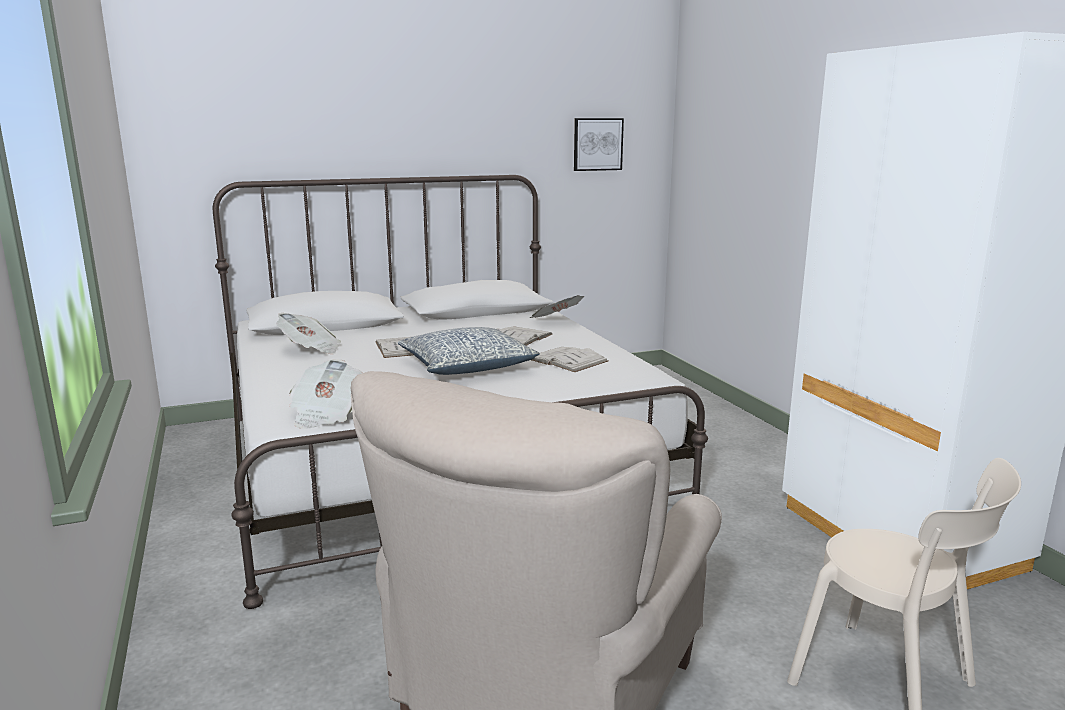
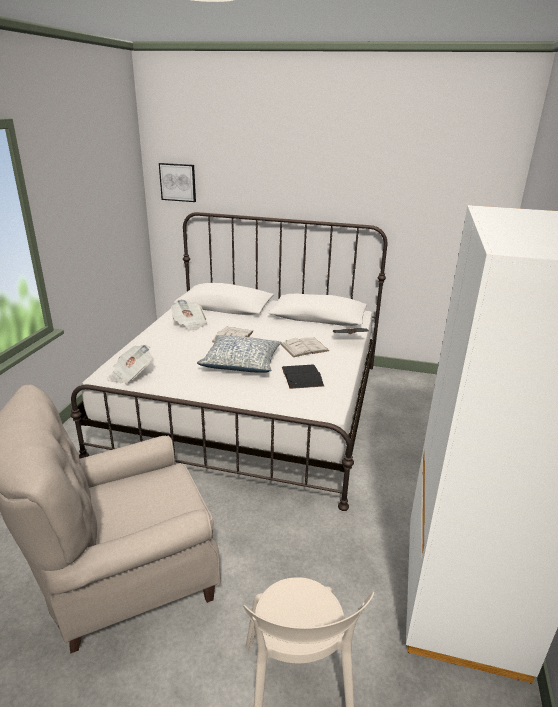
camera: 35 degrees right, 10 degrees up
white book [532,347,608,372] -> black book [282,364,324,389]
picture [574,118,624,171] -> picture moved to [159,163,196,202]

